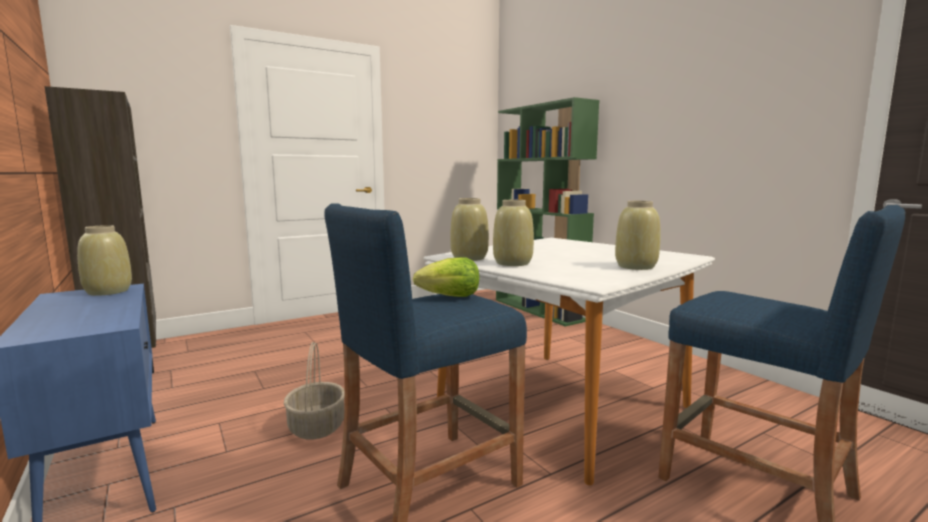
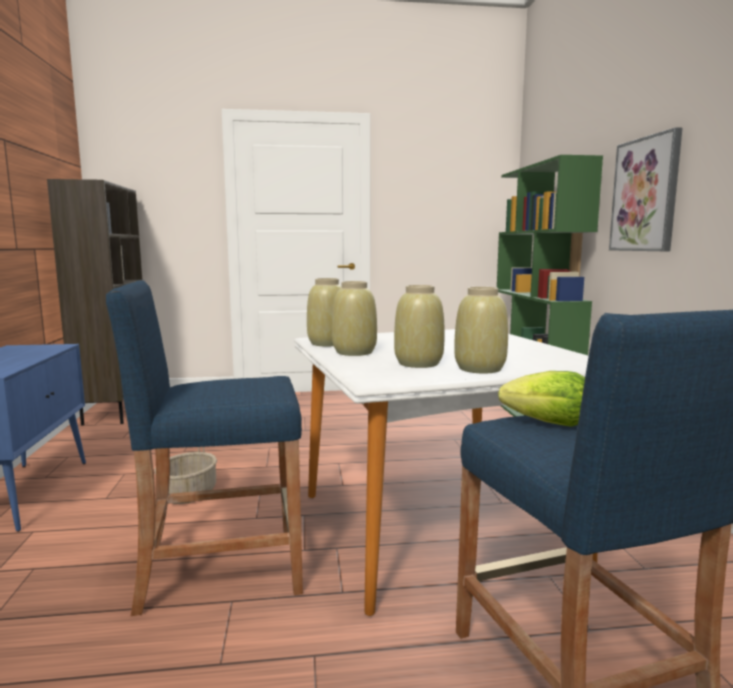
camera: 25 degrees right, 0 degrees up
beige vase [77,225,132,296] -> beige vase moved to [394,285,445,368]
lettuce [413,257,479,297] -> lettuce moved to [498,371,585,427]
none -> picture [609,127,683,251]

